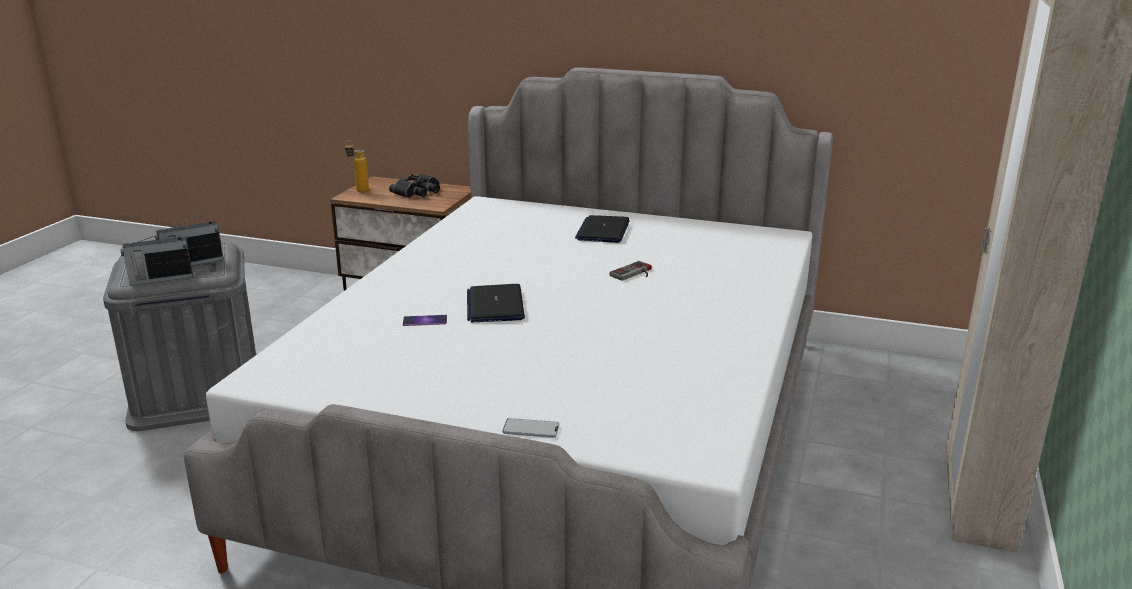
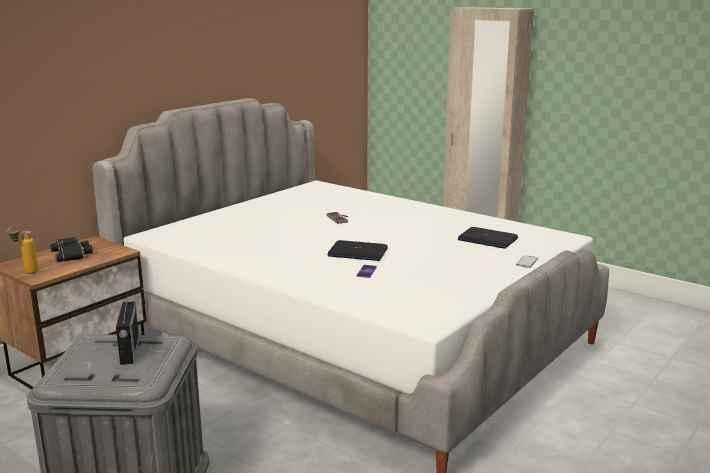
camera: 70 degrees left, 5 degrees down
radio [120,229,193,285] -> none
laptop [575,215,630,243] -> laptop moved to [458,227,518,249]

